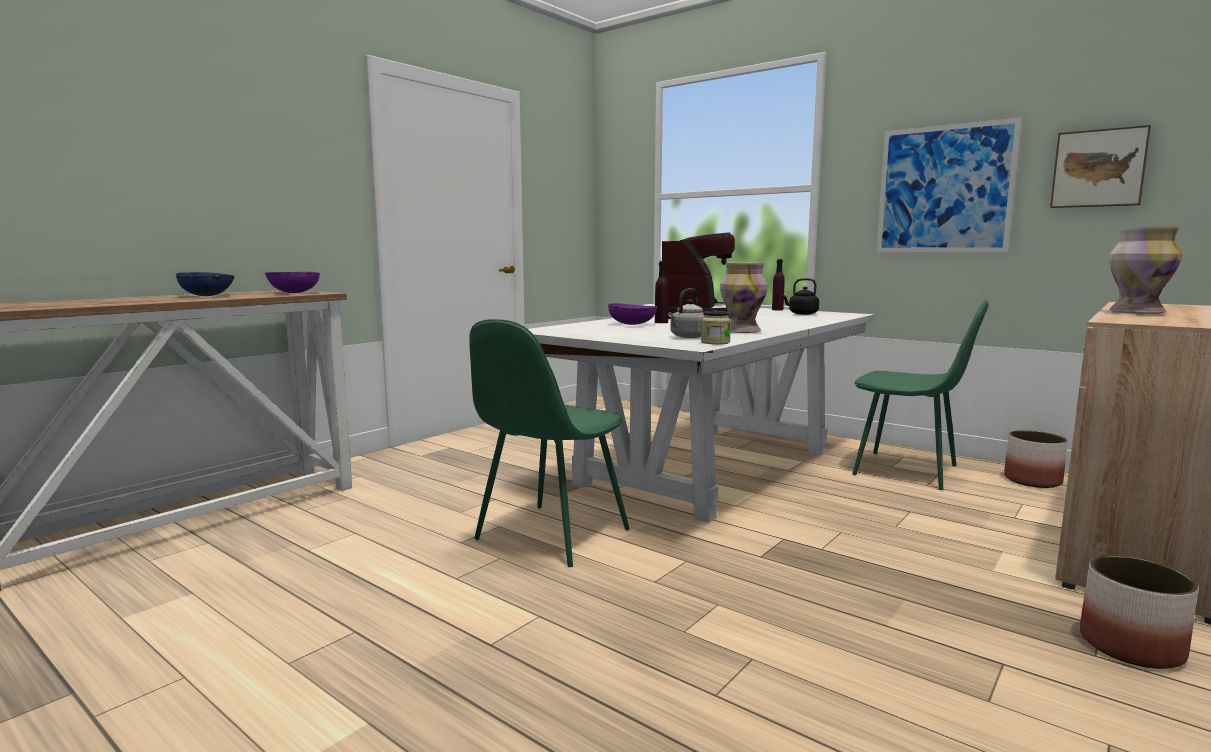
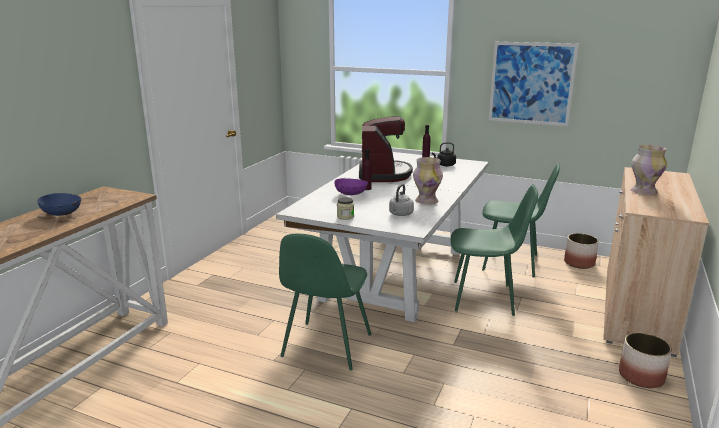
camera: 15 degrees left, 10 degrees up
purple bowl [265,272,320,293] -> none
jar [701,311,731,345] -> jar moved to [337,197,354,220]
picture [1050,125,1151,208] -> none
none -> green chair [451,184,538,316]

